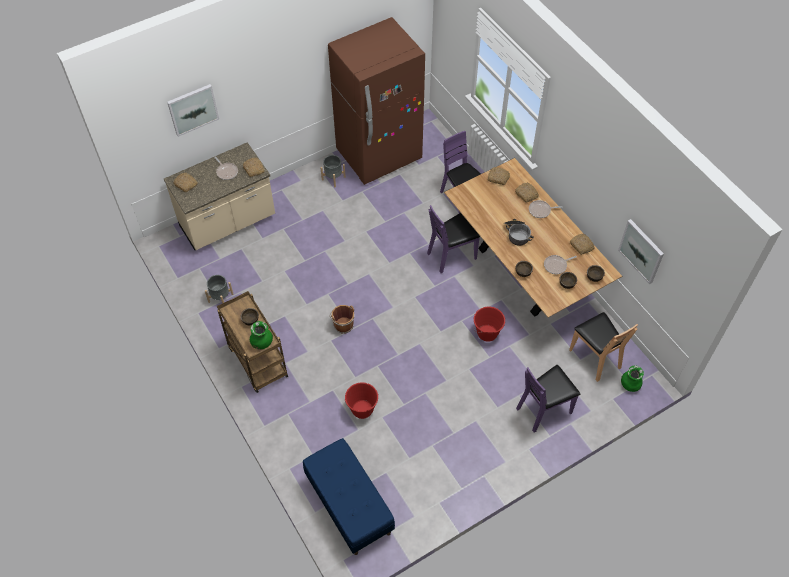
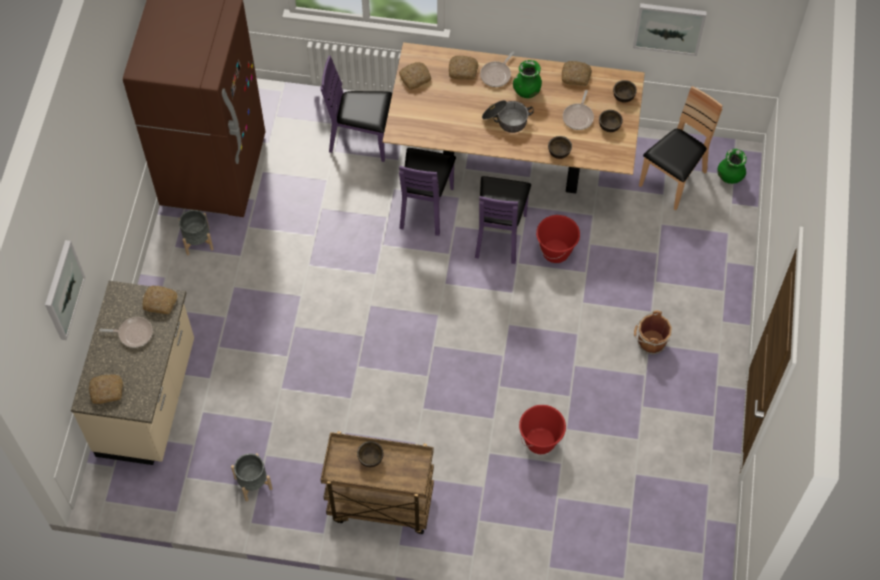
camera: 50 degrees left, 5 degrees up
green vase [250,321,273,350] -> green vase moved to [513,60,542,98]
blue bench [303,438,395,555] -> none
brown bucket [330,305,355,334] -> brown bucket moved to [634,310,672,354]
purple chair [516,365,580,433] -> purple chair moved to [475,176,531,264]
brown chair [569,312,638,382] -> brown chair turned 60 degrees counterclockwise [639,86,723,210]

